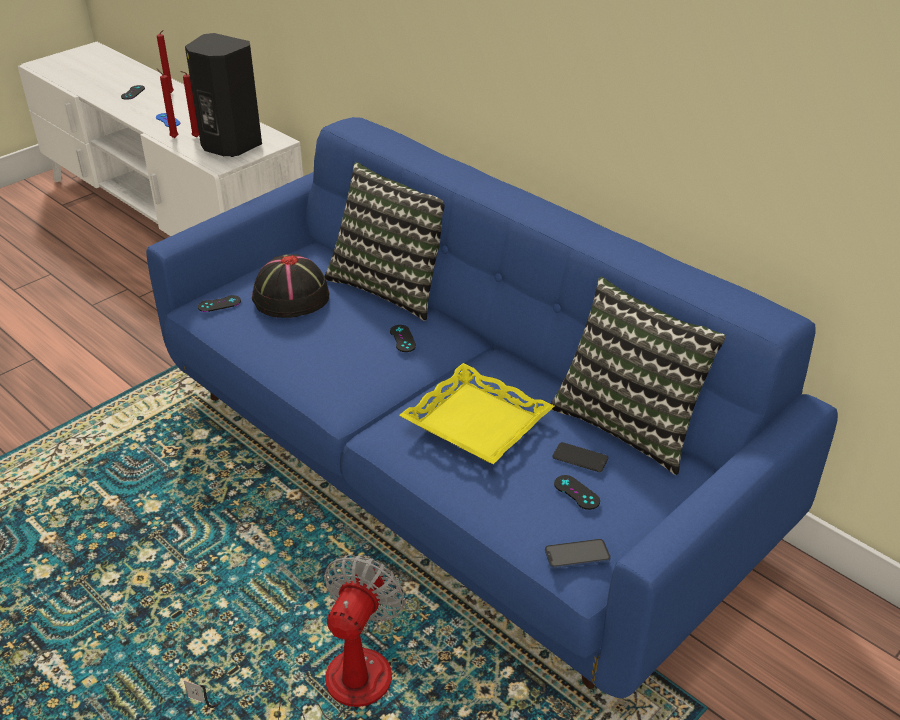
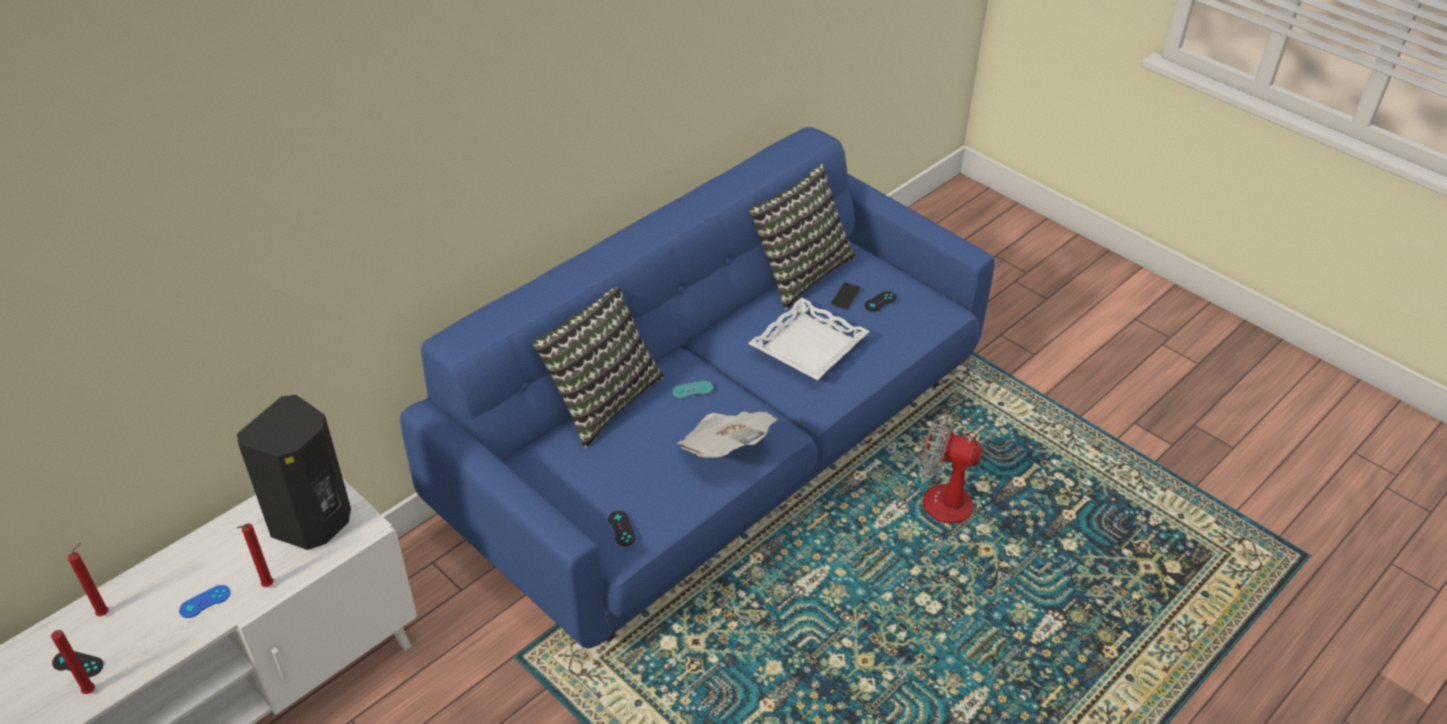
camera: 90 degrees left, 5 degrees up
red candle [180,71,199,137] -> red candle moved to [51,630,95,694]
black hat [252,254,329,318] -> none
black game controller [390,325,416,352] -> turquoise game controller [672,381,713,399]
yellow tray [399,363,554,464] -> white tray [748,297,870,380]
phone [545,539,611,569] -> none
none -> newspaper [677,411,777,458]

